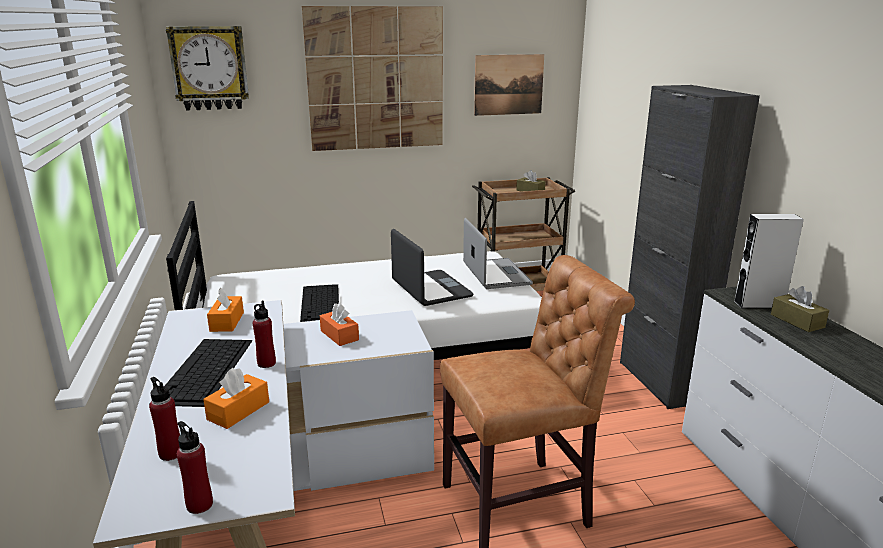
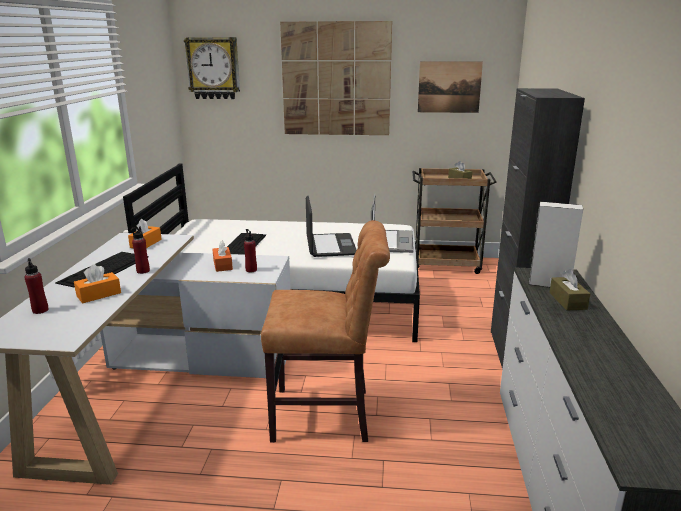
camera: 20 degrees right, 0 degrees up
red bottle [177,421,213,514] -> red bottle moved to [244,229,257,272]

